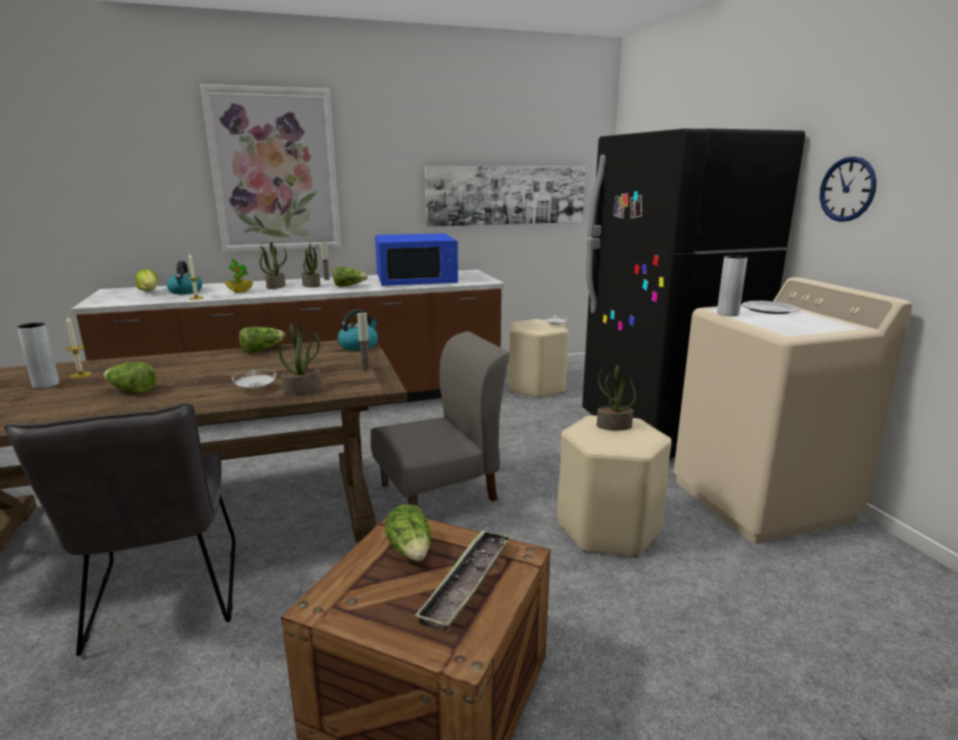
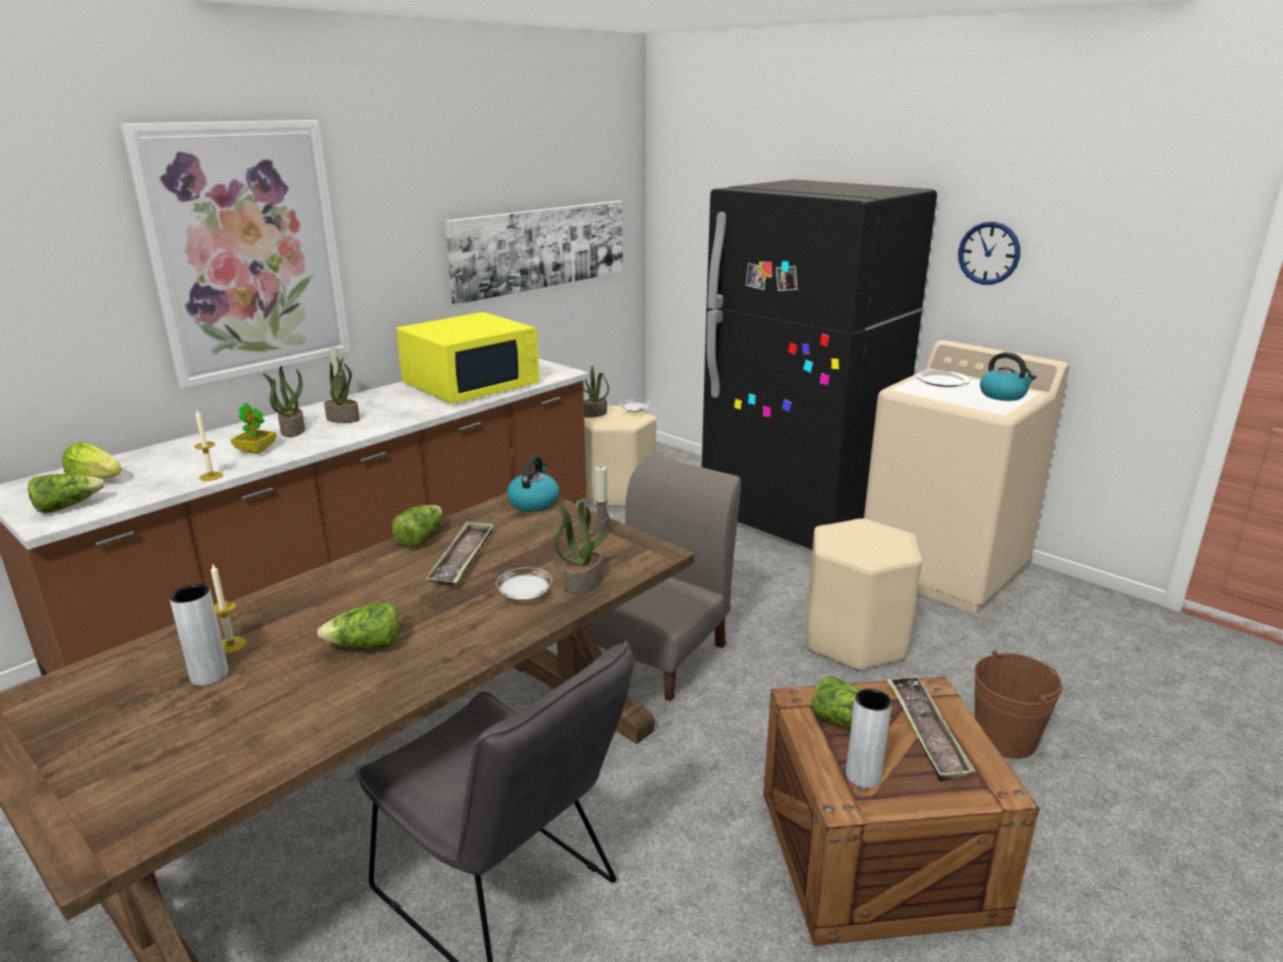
camera: 30 degrees left, 5 degrees up
kettle [167,261,202,294] -> kettle moved to [980,352,1037,401]
lettuce [333,267,368,287] -> lettuce moved to [28,474,105,513]
blue microwave [375,233,458,286] -> yellow microwave [396,312,539,404]
potted plant [597,365,636,431] -> potted plant moved to [584,366,609,418]
grey vase [717,255,747,316] -> grey vase moved to [846,688,892,788]
none -> tray [426,521,494,586]
none -> brown bucket [974,650,1063,759]

